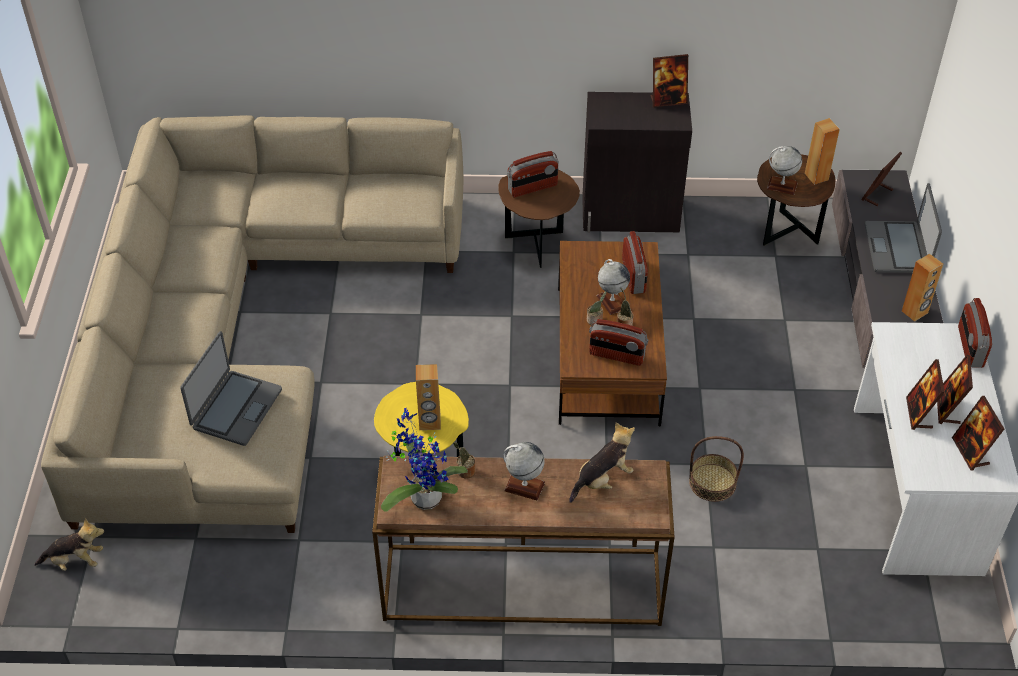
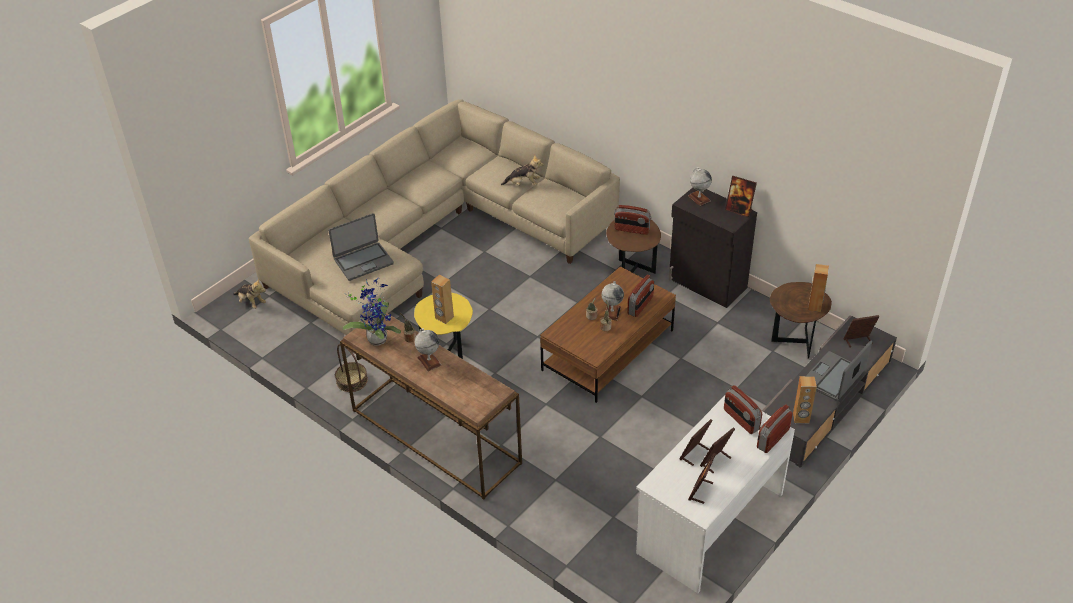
camera: 40 degrees right, 5 degrees down
plush toy [569,422,635,503] -> plush toy moved to [501,155,544,186]
radio [589,319,648,366] -> radio moved to [724,385,762,434]
basket [689,436,744,502] -> basket moved to [335,344,368,392]
globe [767,146,802,195] -> globe moved to [688,167,712,206]

